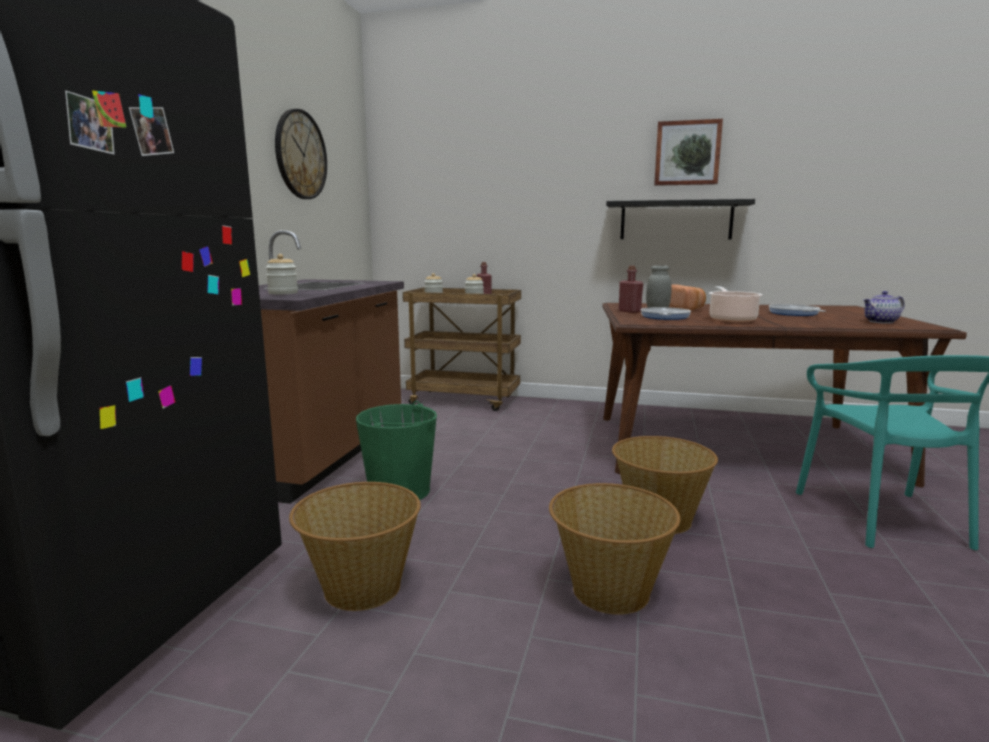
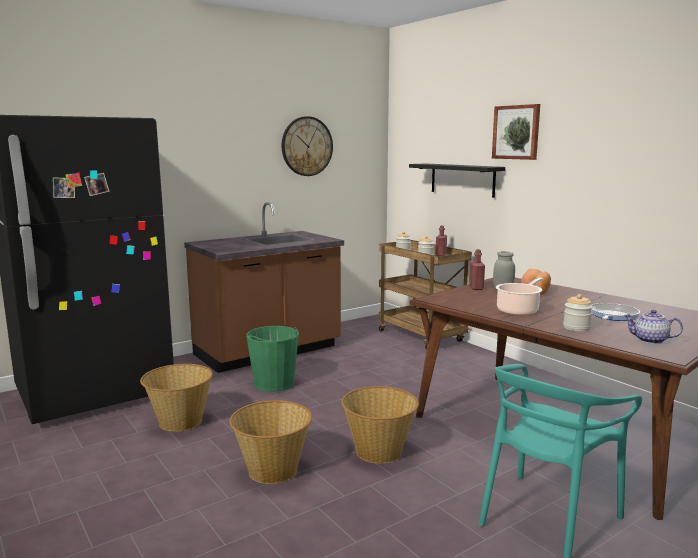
camera: 40 degrees right, 0 degrees up
jar [266,254,298,294] -> jar moved to [563,294,592,332]
black shelf [606,199,755,240] -> black shelf moved to [409,164,505,198]
frying pan [641,307,691,320] -> none
picture [654,119,723,186] -> picture moved to [492,104,540,160]

